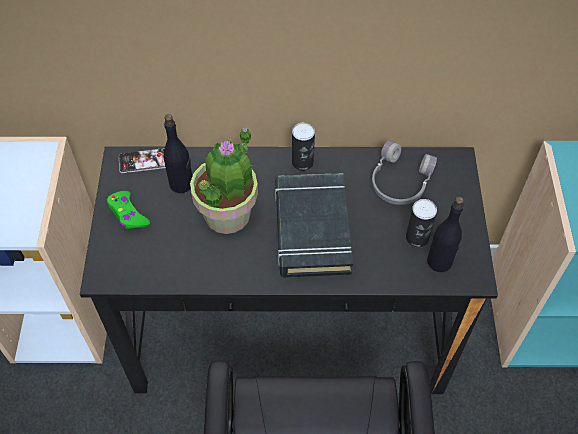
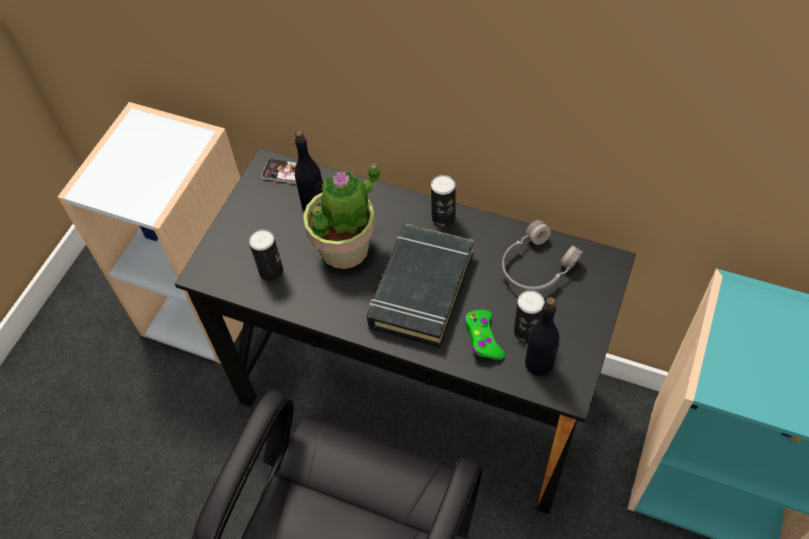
camera: 25 degrees right, 0 degrees up
green game controller [106,191,150,229] -> green game controller moved to [464,310,505,360]
none -> can [249,229,283,281]

